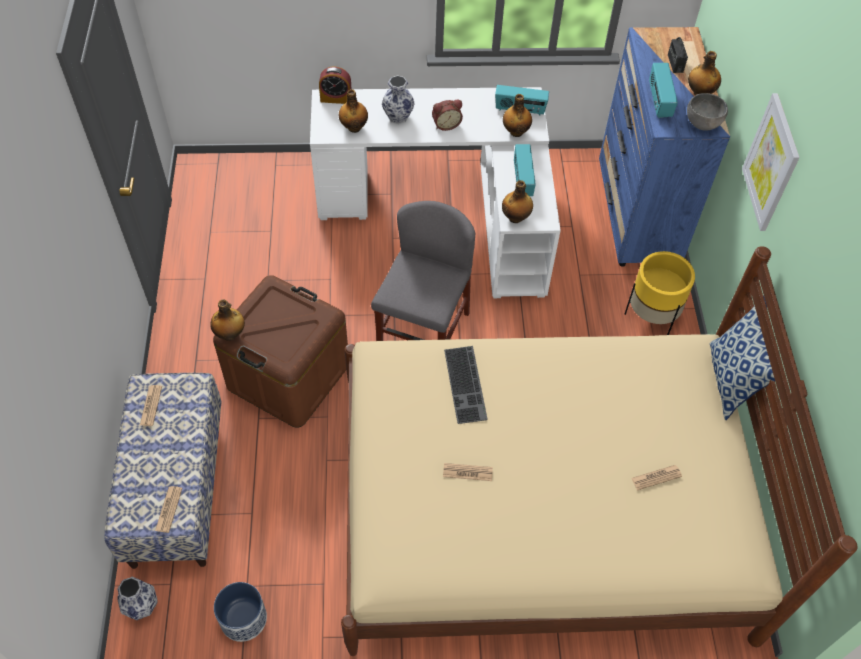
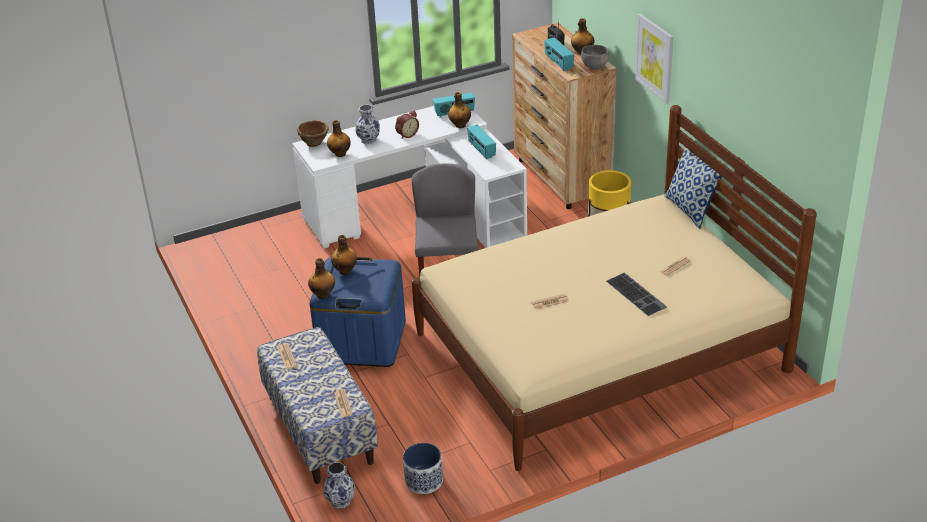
camera: 20 degrees left, 20 degrees down
brown storage box [213,275,348,428] -> blue storage box [309,257,406,367]
alarm clock [319,67,351,104] -> brown bowl [297,120,329,147]
keyboard [444,346,488,424] -> keyboard moved to [606,273,667,316]
bottle [502,180,533,223] -> bottle moved to [331,235,357,275]
blue dresser [599,27,730,267] -> brown dresser [512,23,616,209]

